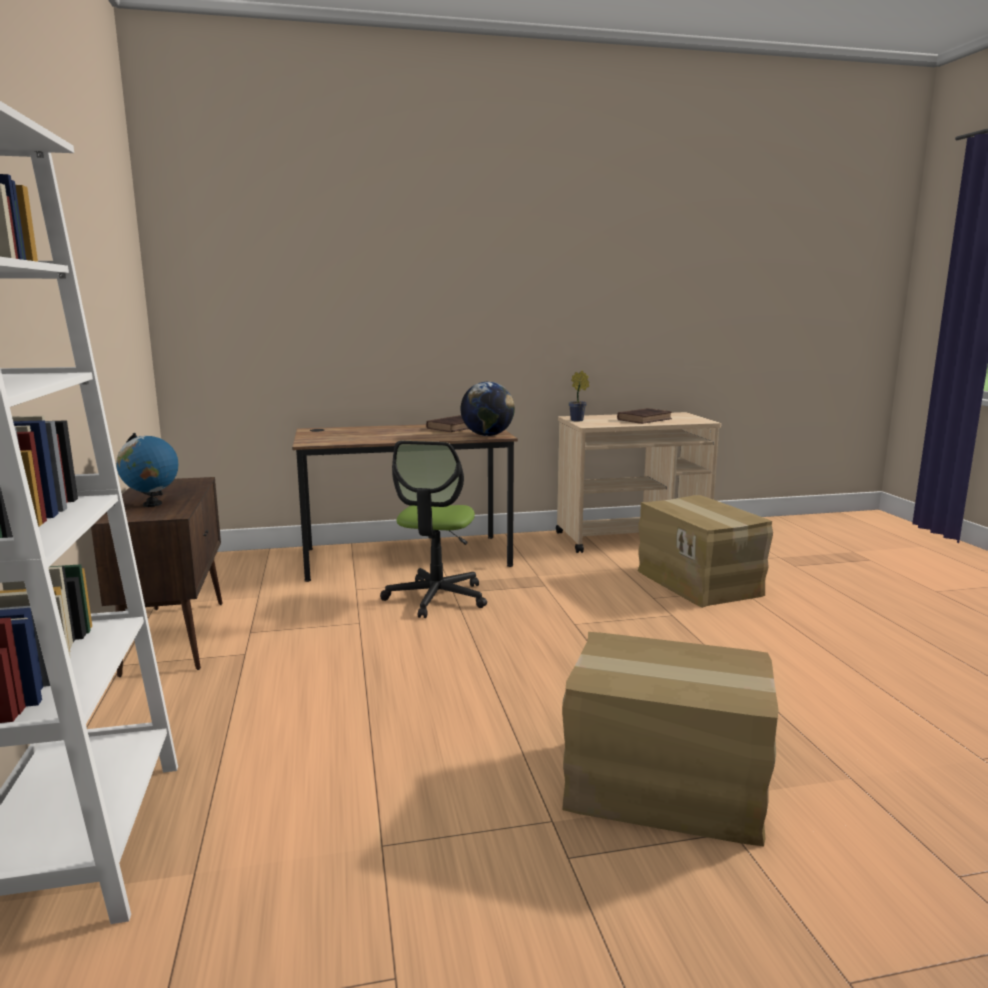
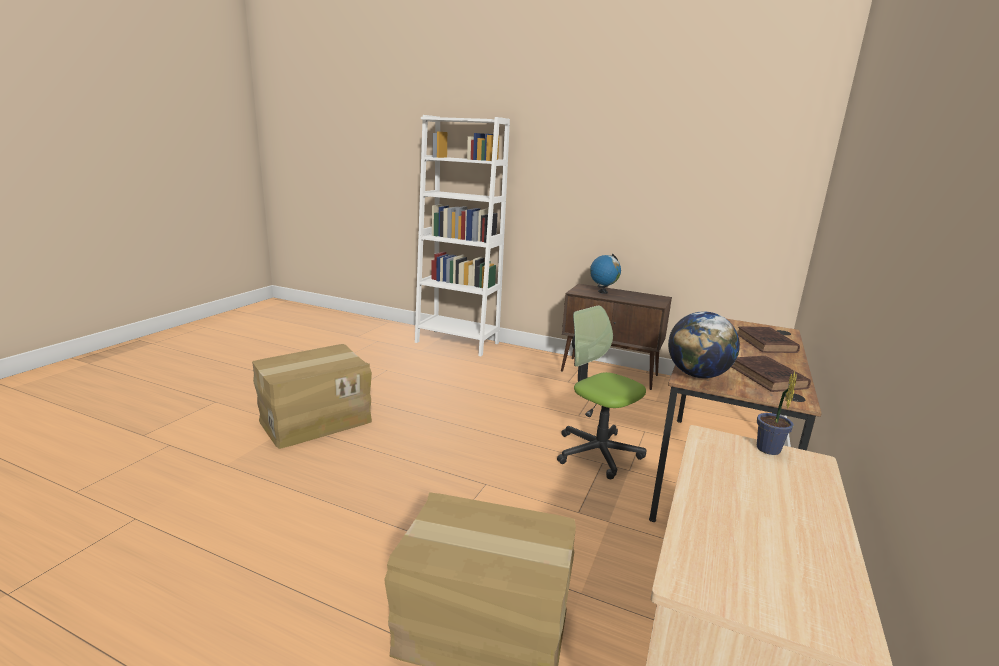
camera: 125 degrees right, 5 degrees up
brown book [617,408,672,424] -> brown book moved to [737,326,800,353]

